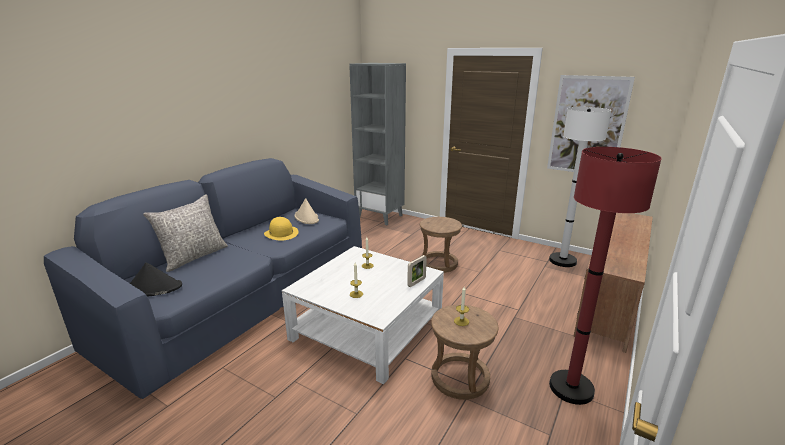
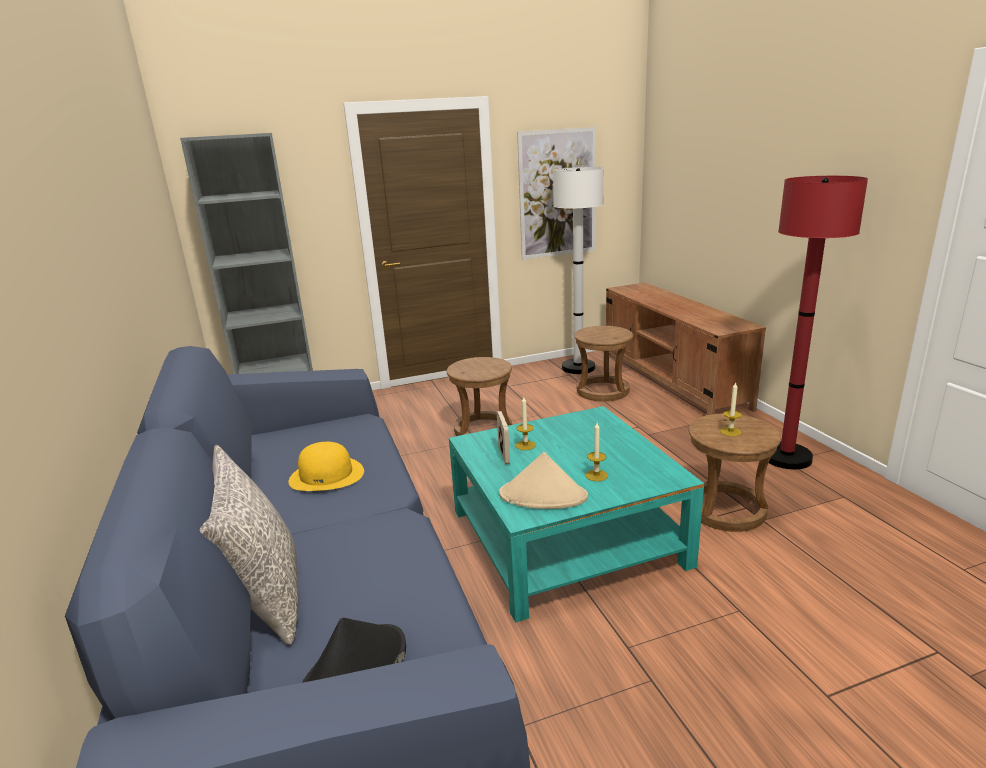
camera: 50 degrees left, 0 degrees up
white coffee table [282,246,444,384] -> turquoise coffee table [449,406,704,623]
beige hat [294,198,319,224] -> beige hat moved to [499,452,588,509]
picture frame [407,255,427,287] -> picture frame moved to [497,411,510,465]
none -> brown stool [574,326,633,402]

